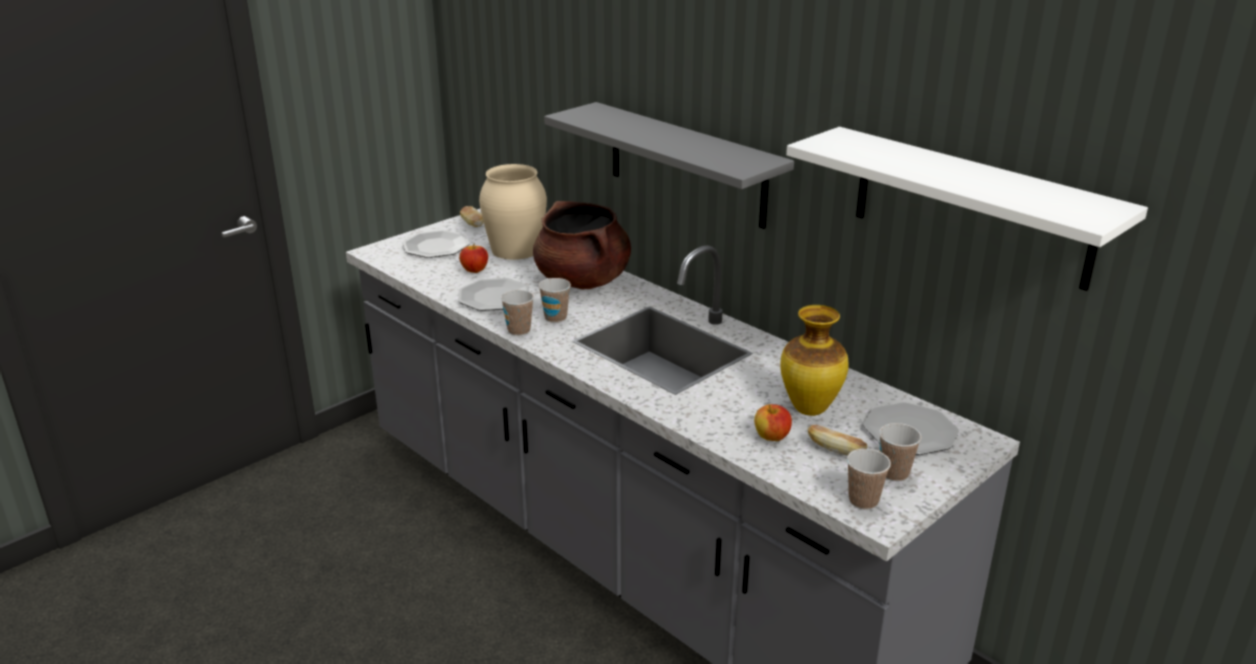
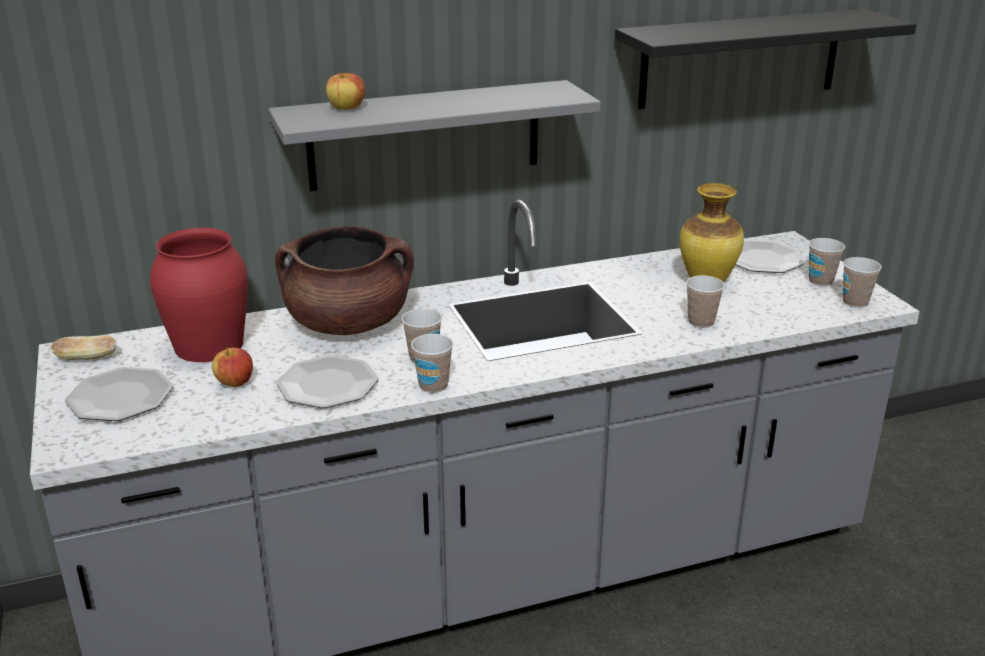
camera: 65 degrees left, 0 degrees up
beige vase [479,164,547,260] -> red vase [150,228,248,362]
apple [754,404,792,441] -> apple moved to [326,71,365,110]
white shelf [786,127,1148,291] -> black shelf [615,9,916,109]
bread [808,425,867,456] -> none
none -> cup [686,275,725,328]

